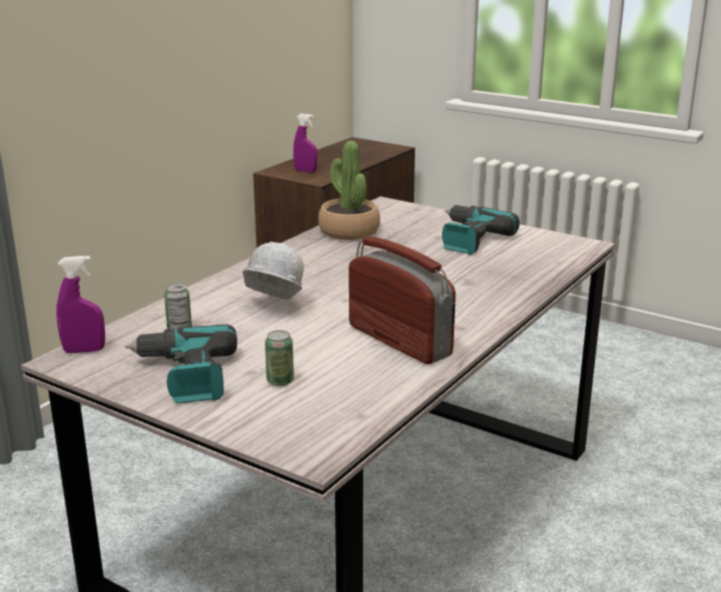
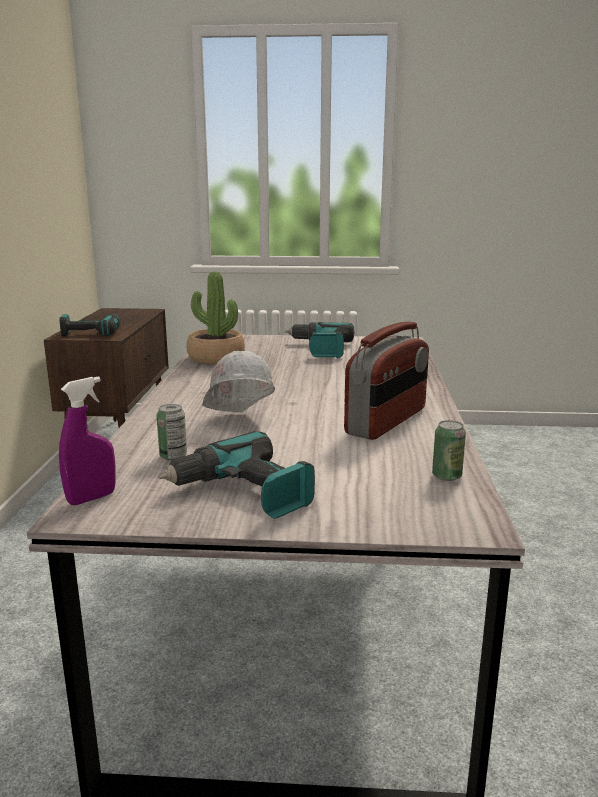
camera: 30 degrees left, 5 degrees down
can [265,330,294,386] -> can moved to [432,420,466,481]
purple spray bottle [293,114,317,172] -> power drill [60,313,121,336]
radio [349,236,456,364] -> radio turned 105 degrees clockwise [344,321,429,440]

